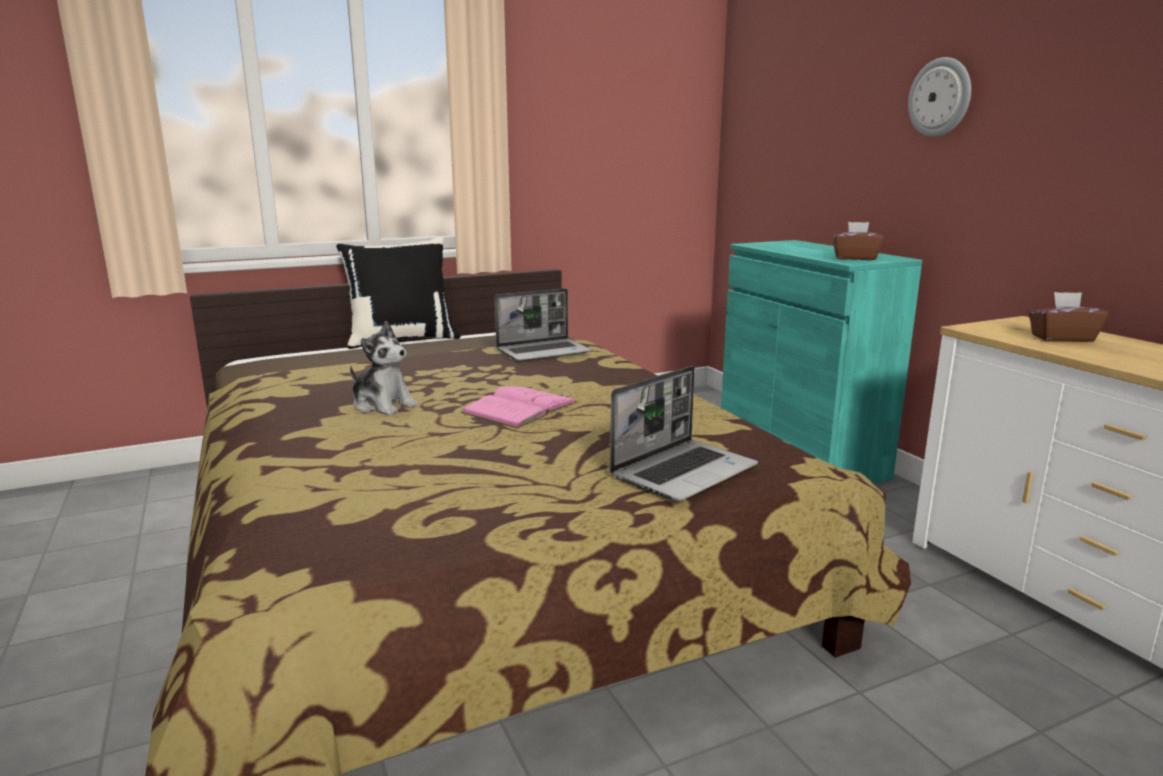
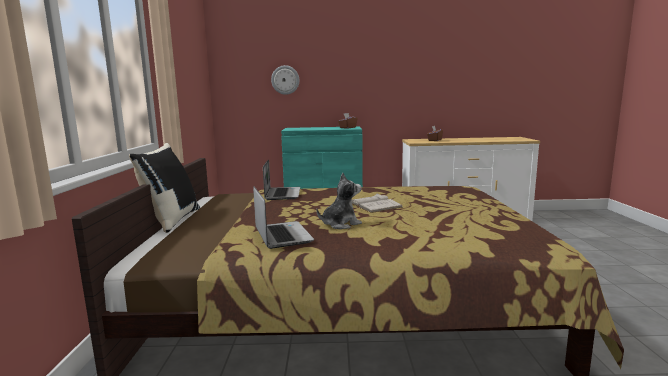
camera: 65 degrees left, 5 degrees down
pink book [461,386,578,428] -> white book [352,193,402,213]
laptop [610,366,758,501] -> laptop moved to [253,186,314,249]
wall clock [908,57,971,137] -> wall clock moved to [271,65,300,95]

